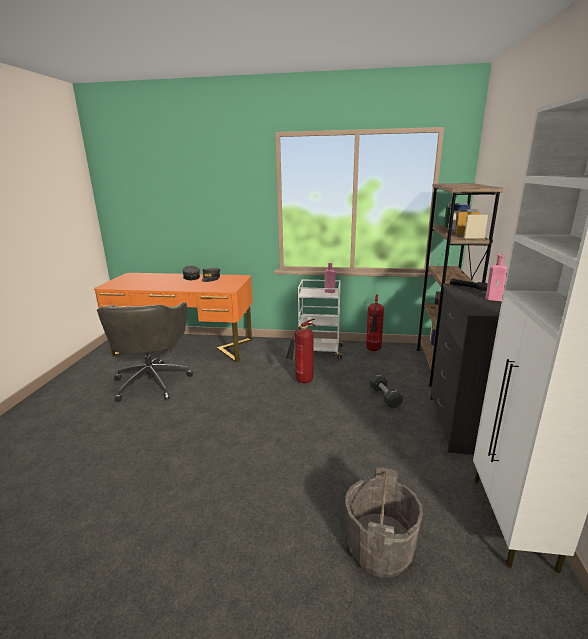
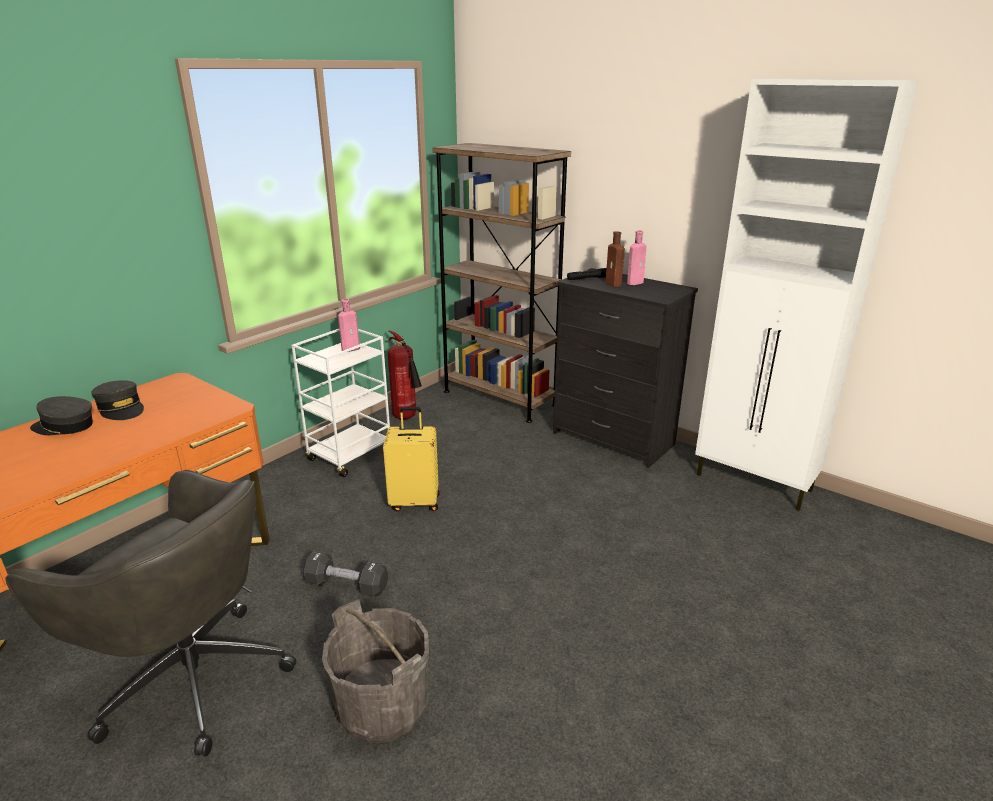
camera: 60 degrees left, 5 degrees up
fire extinguisher [286,319,315,383] -> yellow suitcase [383,407,440,511]
grey bucket [345,467,423,578] -> grey bucket moved to [322,599,429,743]
black dumbbell [369,373,403,409] -> black dumbbell moved to [302,551,388,597]
none -> brown bottle [605,231,625,287]

